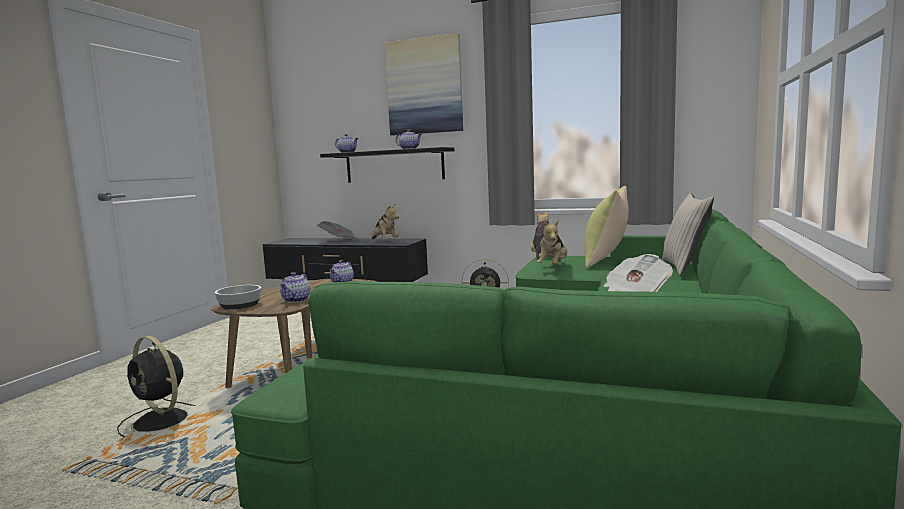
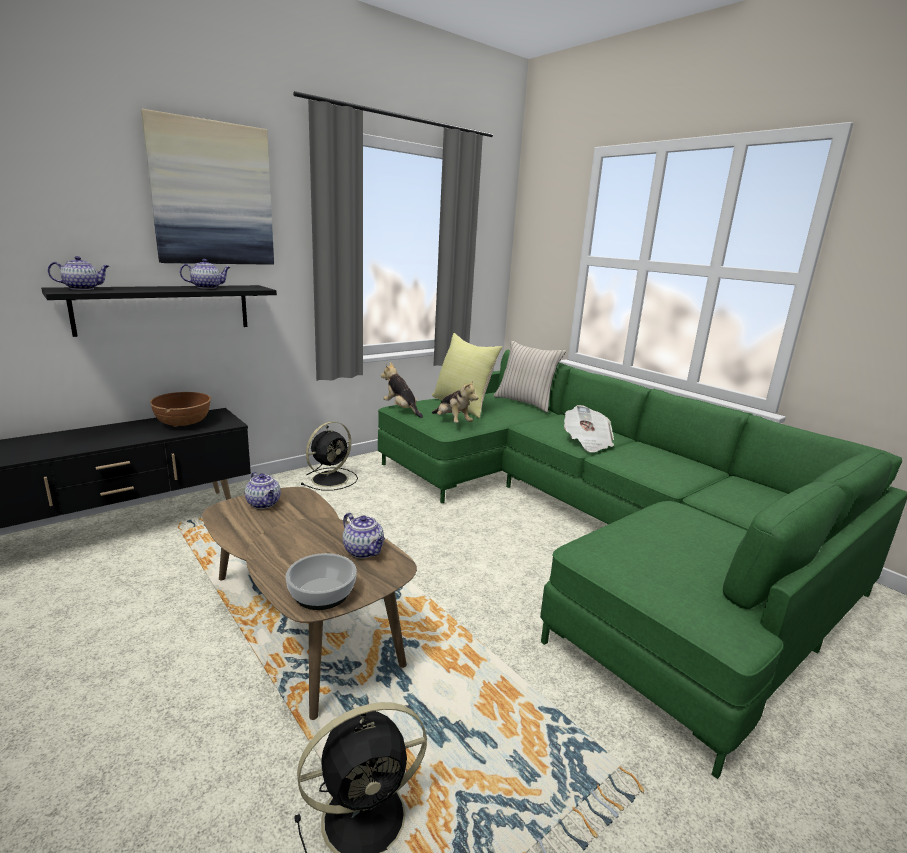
camera: 60 degrees left, 10 degrees up
newspaper [317,221,357,239] -> none
plush toy [371,205,399,239] -> brown bowl [150,392,211,427]

